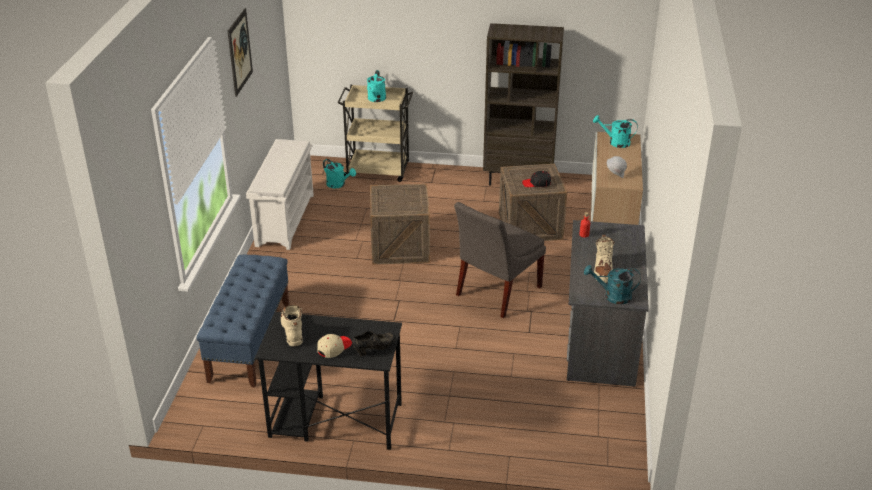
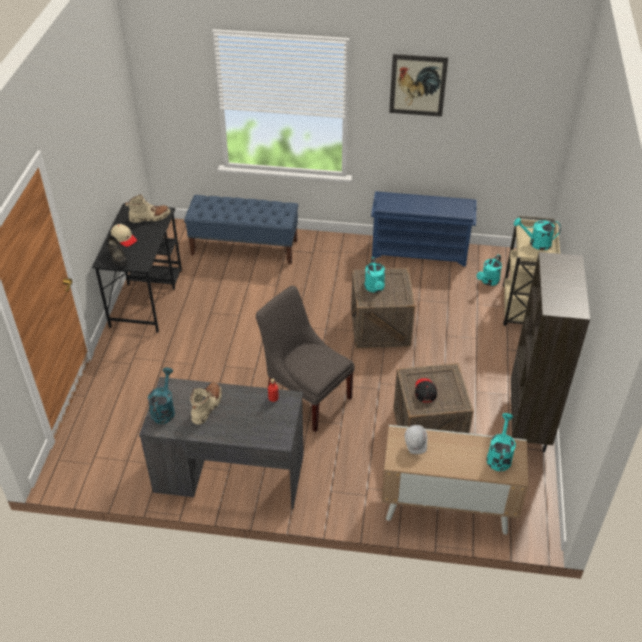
camera: 90 degrees right, 10 degrees up
white shoe rack [246,139,314,250] -> blue shoe rack [371,192,477,267]
beige boot [594,235,615,283] -> beige boot turned 105 degrees clockwise [190,382,222,425]
none -> turquoise watering can [365,257,385,293]

